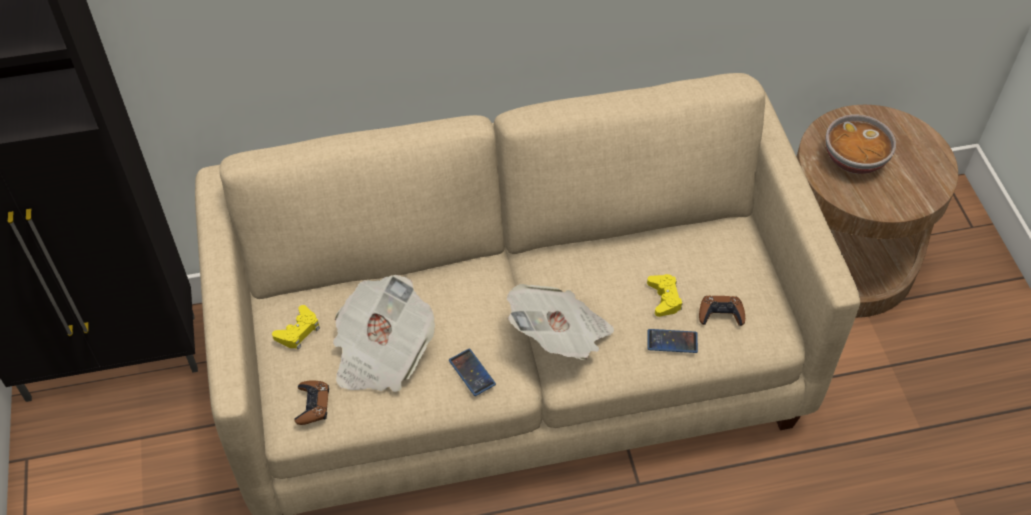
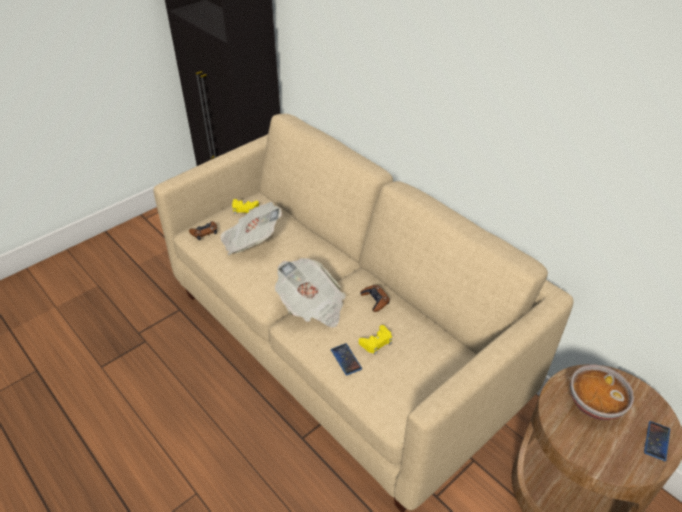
camera: 60 degrees right, 10 degrees down
phone [449,349,496,396] -> phone moved to [644,421,670,461]
brown game controller [699,296,745,326] -> brown game controller moved to [360,285,390,312]

